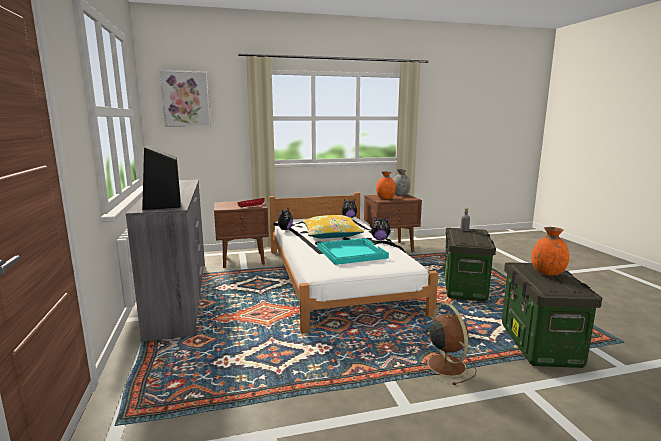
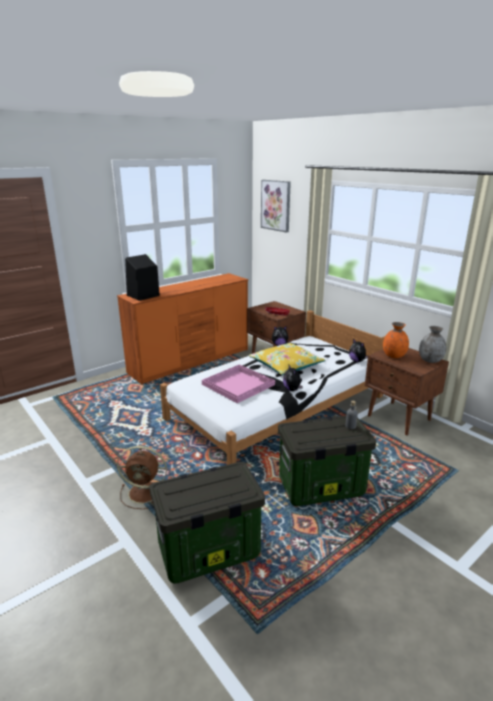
camera: 65 degrees right, 10 degrees up
grey dresser [126,179,205,342] -> orange dresser [117,273,248,385]
turquoise tray [317,238,389,265] -> pink tray [202,364,275,403]
brown fan [423,303,477,385] -> brown fan turned 45 degrees clockwise [117,446,167,509]
orange vase [532,227,569,276] -> none

